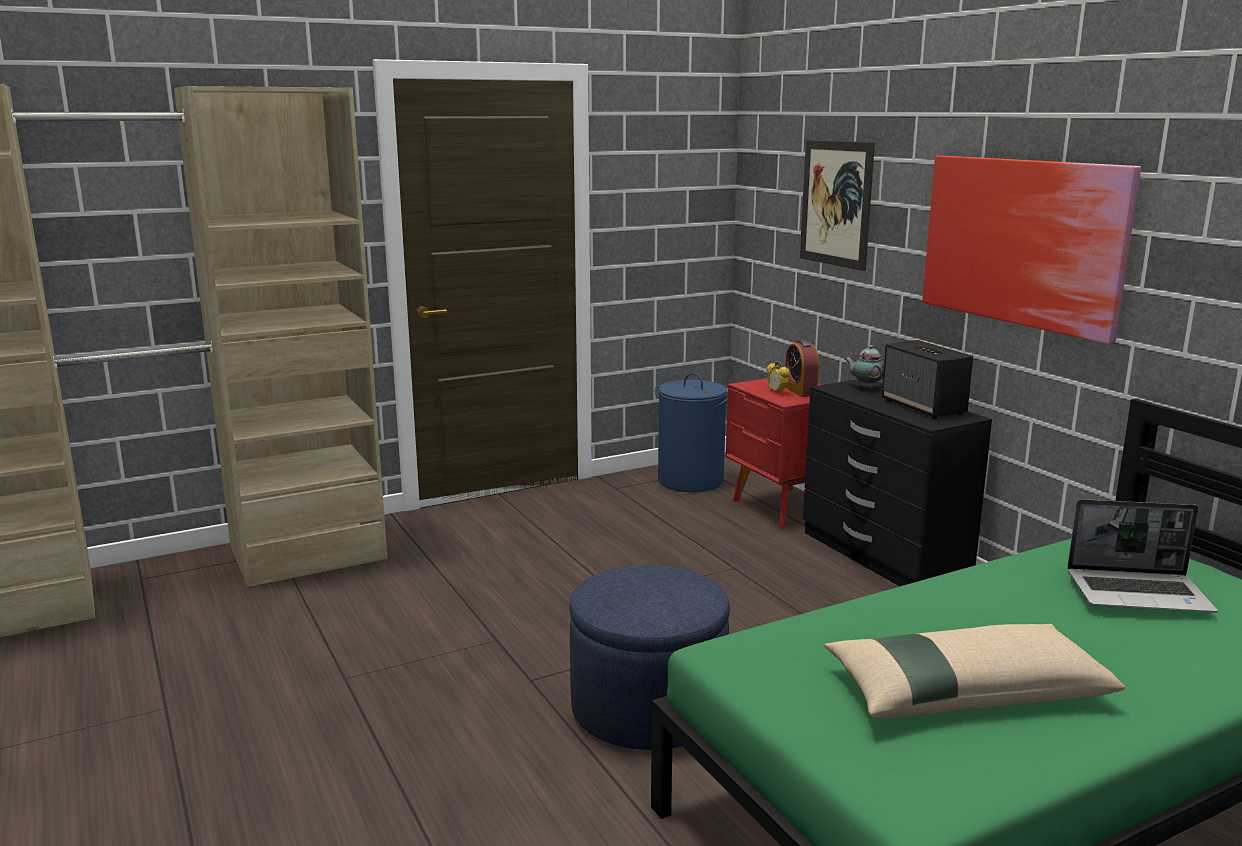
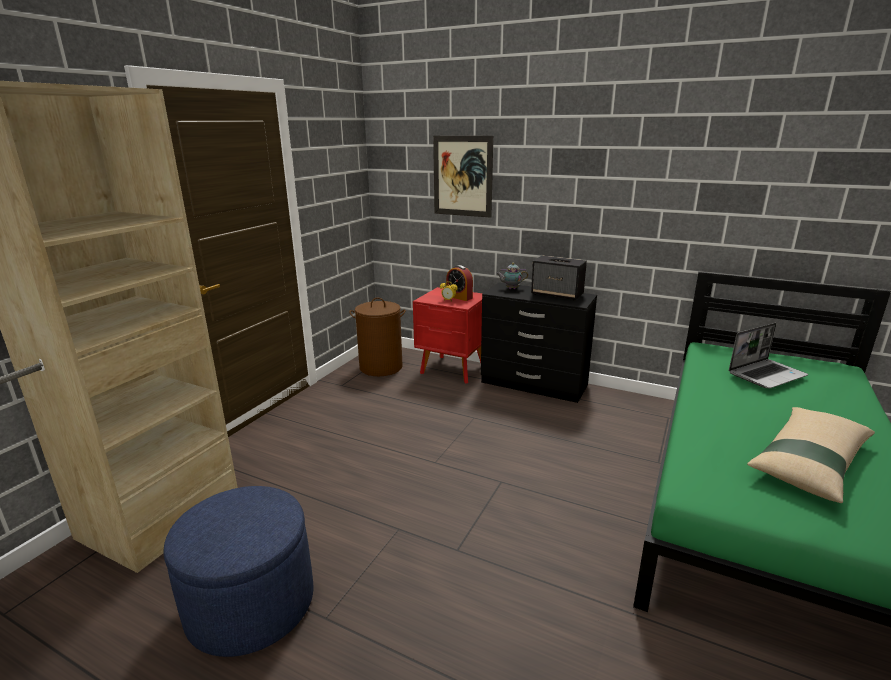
camera: 35 degrees left, 5 degrees up
blue ottoman [569,565,730,750] -> blue ottoman moved to [164,486,314,657]
blue laundry basket [654,373,727,492] -> brown laundry basket [349,298,406,376]
picture [922,156,1141,344] -> none

